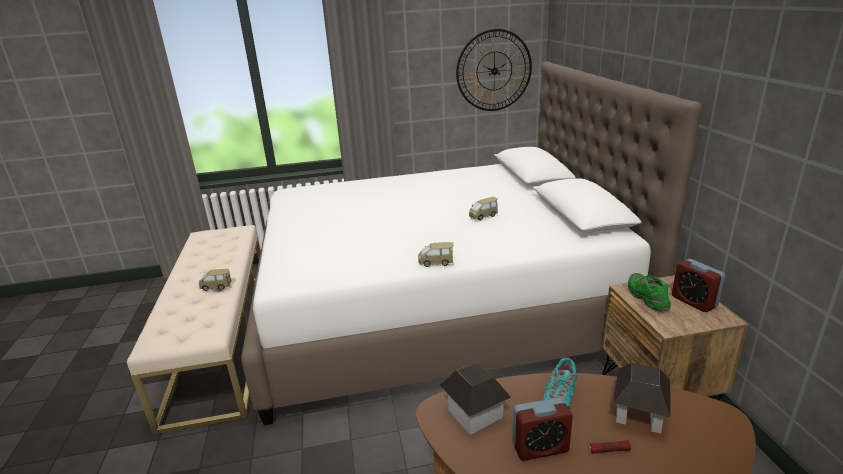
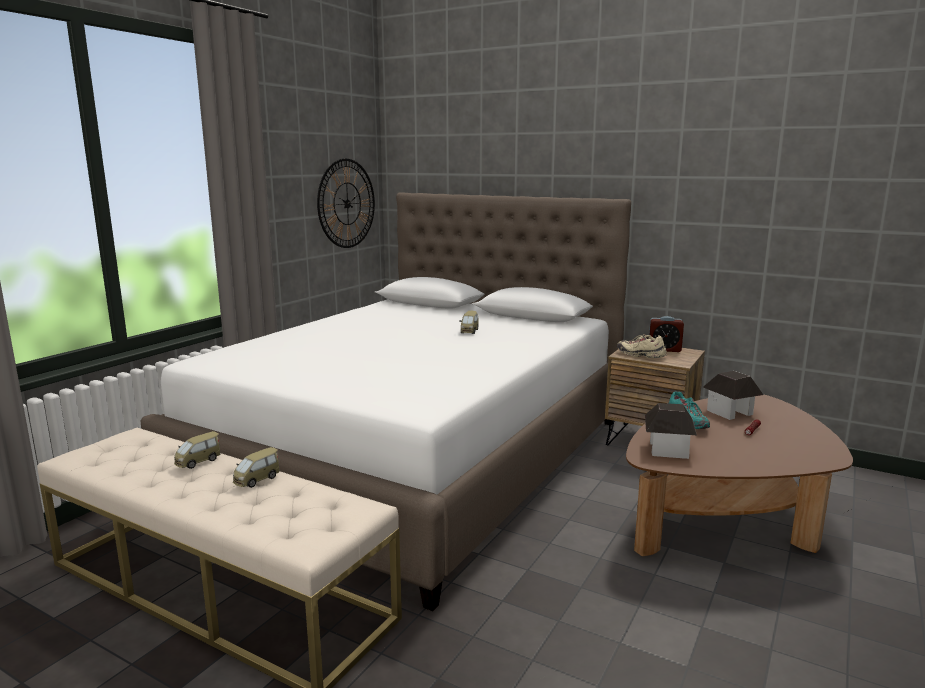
camera: 50 degrees left, 10 degrees down
toy car [418,242,454,267] -> toy car moved to [174,431,220,469]
alarm clock [512,398,573,461] -> none
green shoe [628,273,671,311] -> beige shoe [617,334,667,358]

